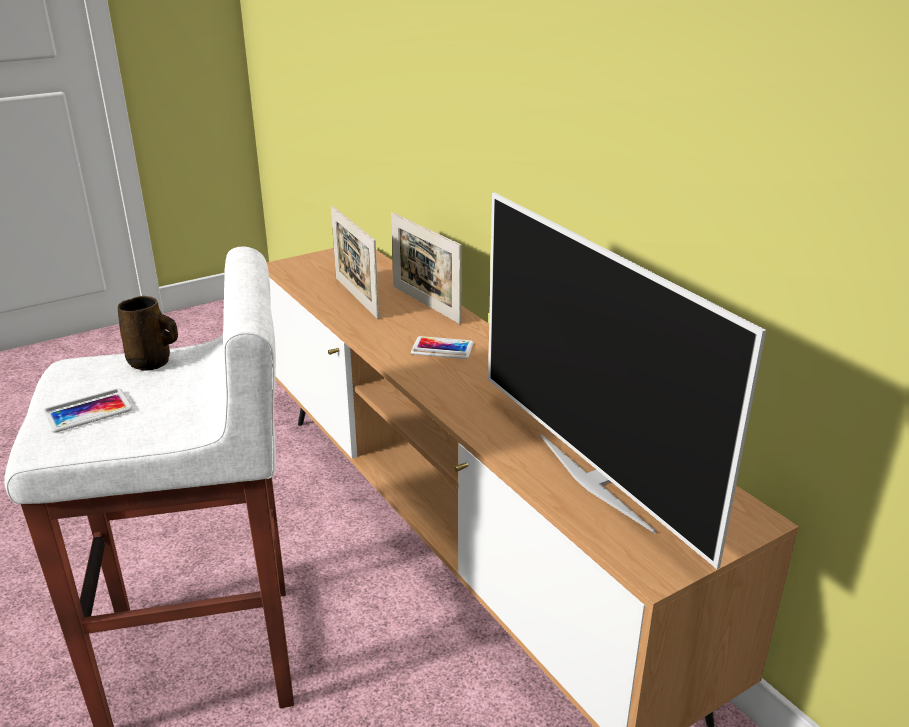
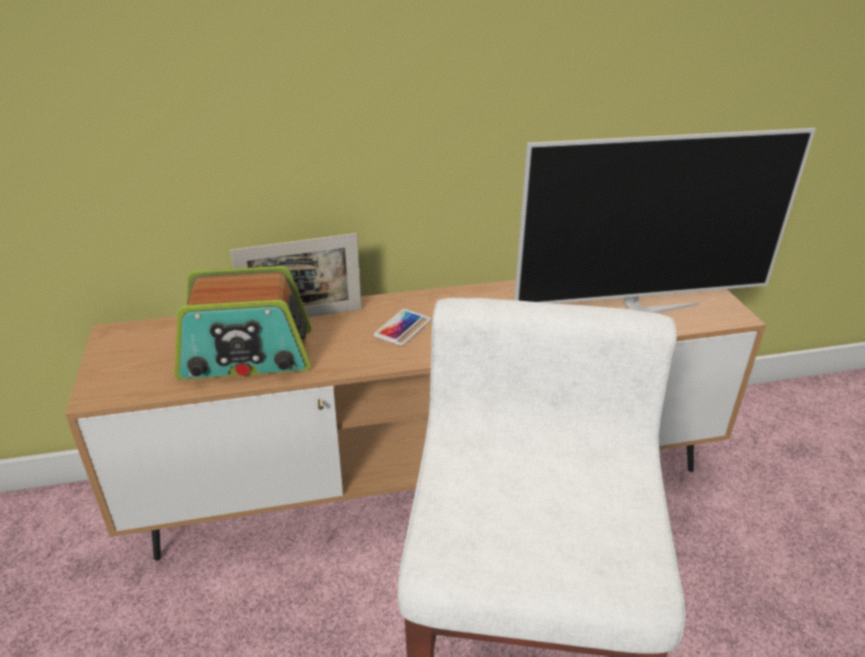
camera: 70 degrees left, 5 degrees up
phone [42,388,133,433] -> none
brown mug [118,296,178,371] -> none
picture frame [331,205,379,319] -> radio [175,266,311,380]

